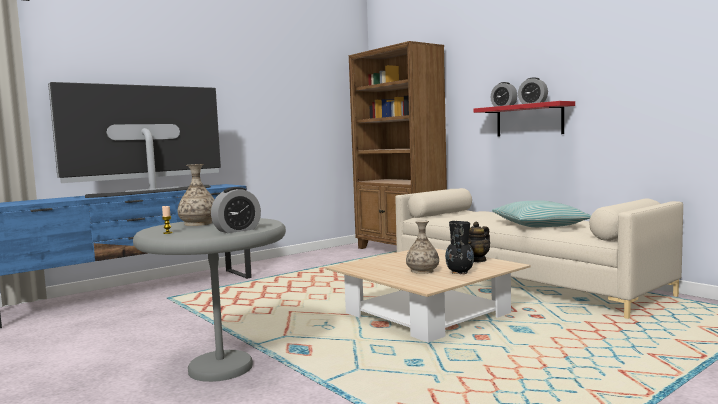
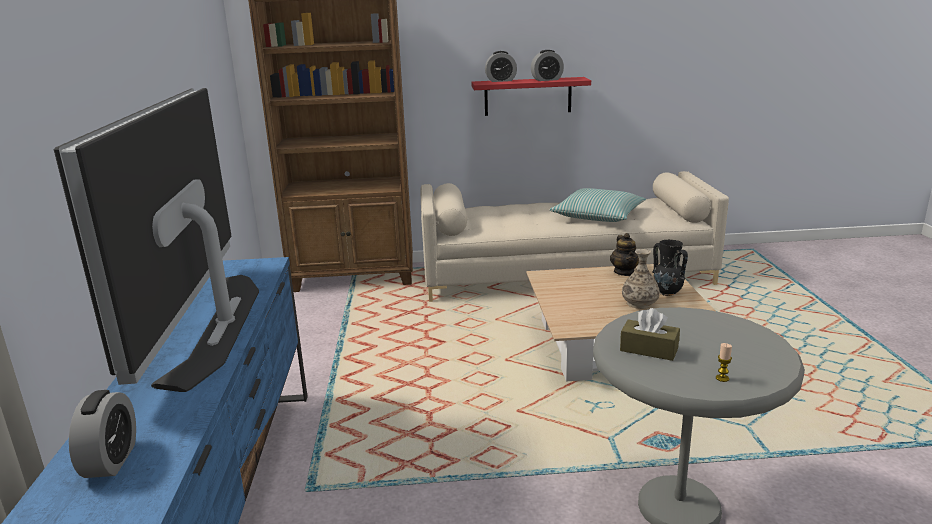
camera: 55 degrees left, 15 degrees up
vase [178,164,215,226] -> brown tissue box [620,308,680,361]
alarm clock [211,187,261,233] -> alarm clock moved to [69,390,136,478]

